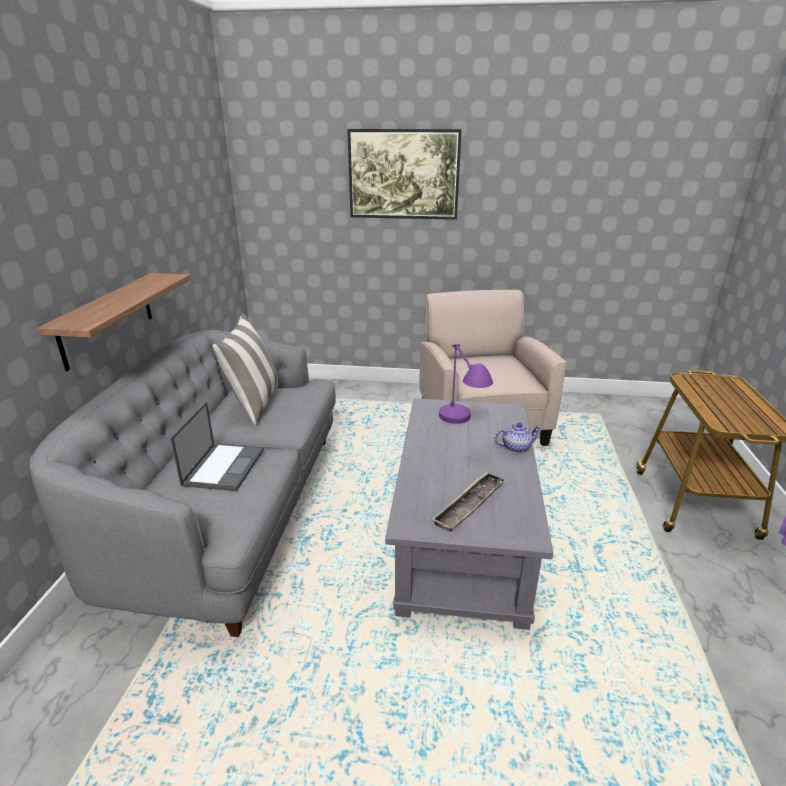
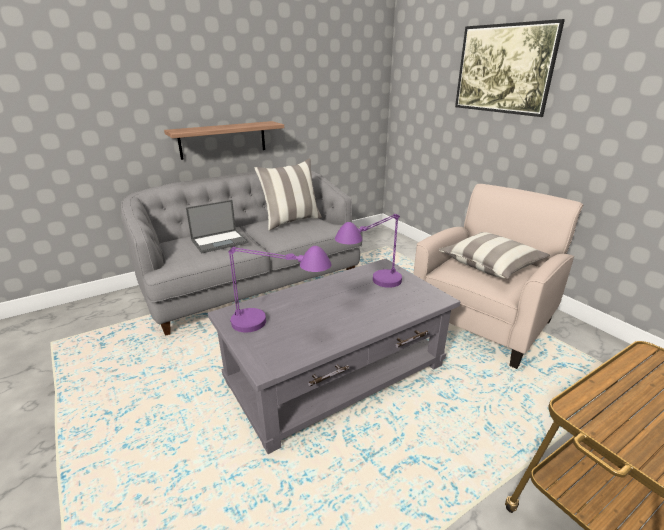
camera: 50 degrees right, 0 degrees up
tray [432,471,506,532] -> purple table lamp [228,246,332,333]
teapot [495,422,542,453] -> none
none -> pillow [439,232,550,279]

